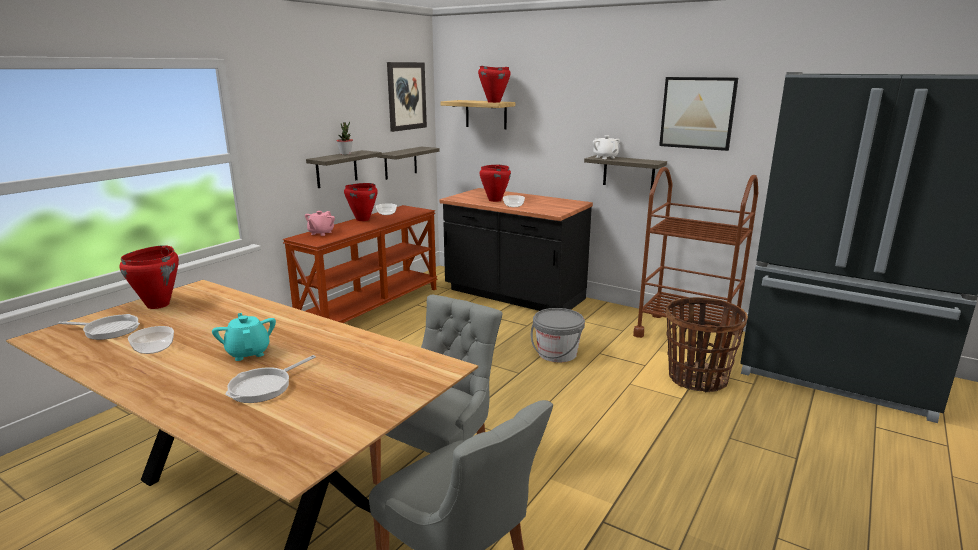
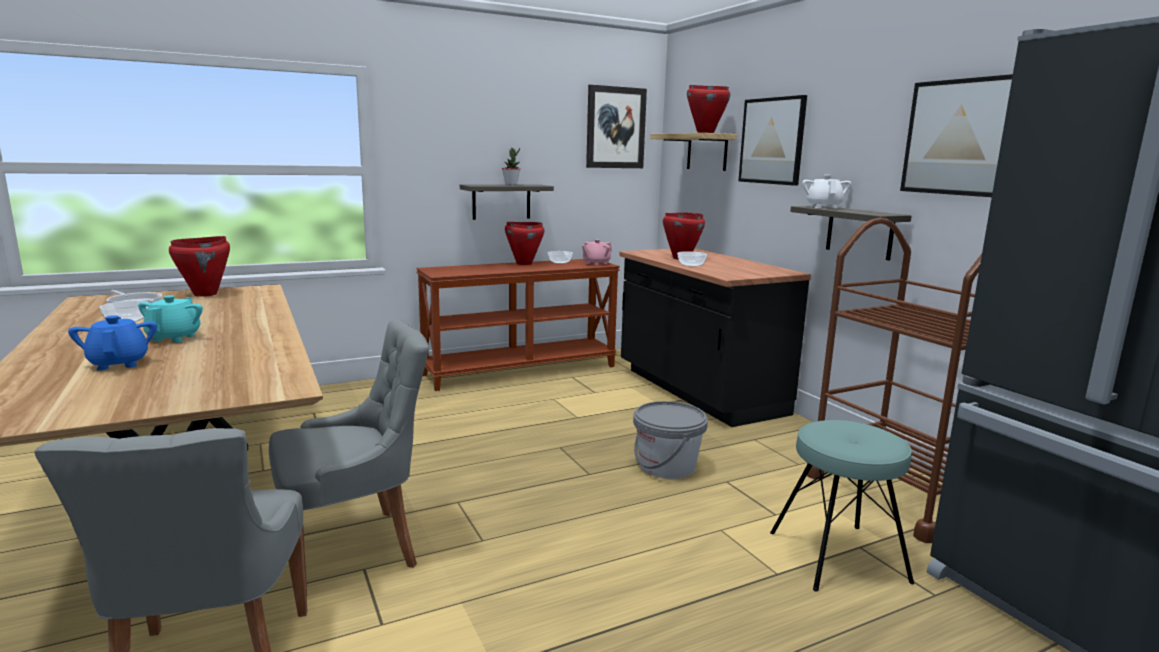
camera: 30 degrees right, 5 degrees down
frying pan [225,355,316,403] -> blue teapot [68,315,157,370]
pink teapot [305,211,335,236] -> pink teapot moved to [582,239,612,265]
shelf [377,146,440,180] -> none
basket [665,297,748,392] -> turquoise stool [770,420,914,591]
none -> picture [738,95,807,186]

